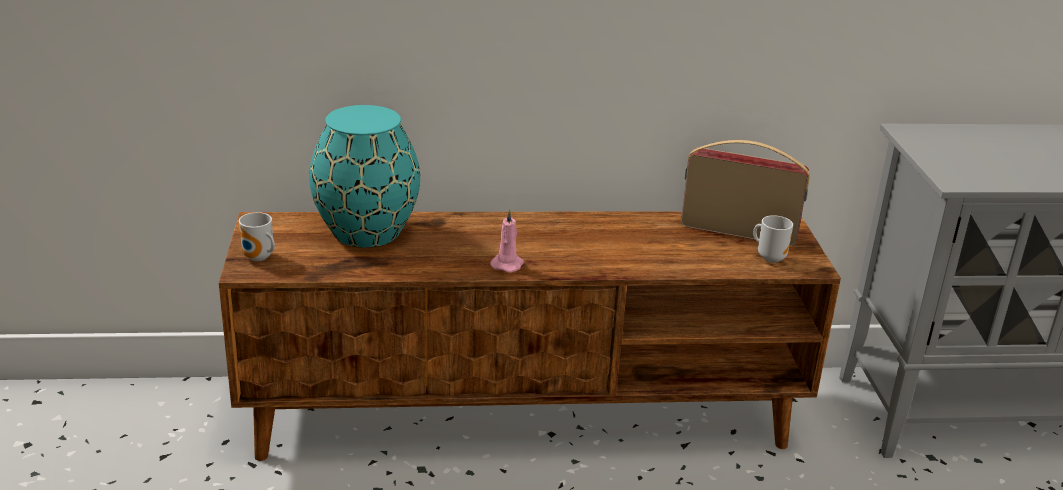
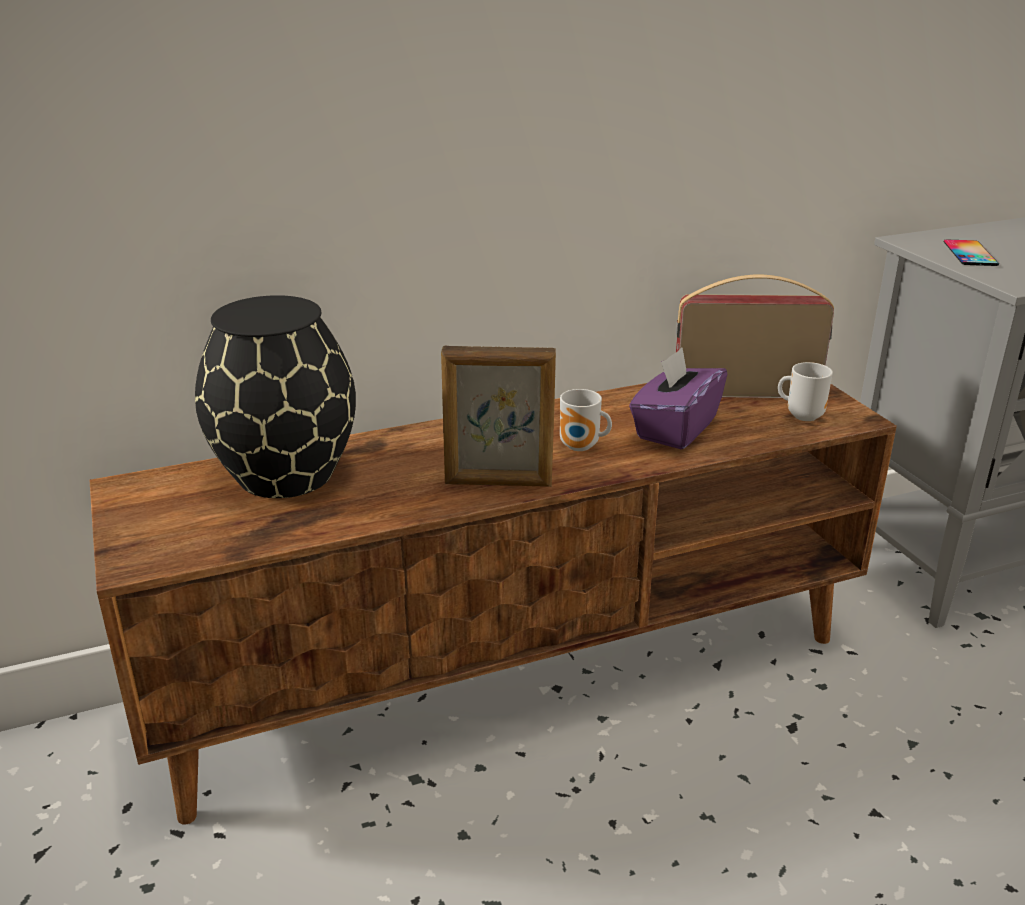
camera: 15 degrees left, 0 degrees up
mug [239,212,275,261] -> mug moved to [560,389,612,451]
turquoise vase [309,105,420,248] -> black vase [195,295,356,498]
pink candle [490,209,524,272] -> picture frame [441,346,556,487]
none -> purple tissue box [629,348,727,449]
none -> phone [943,239,999,266]

